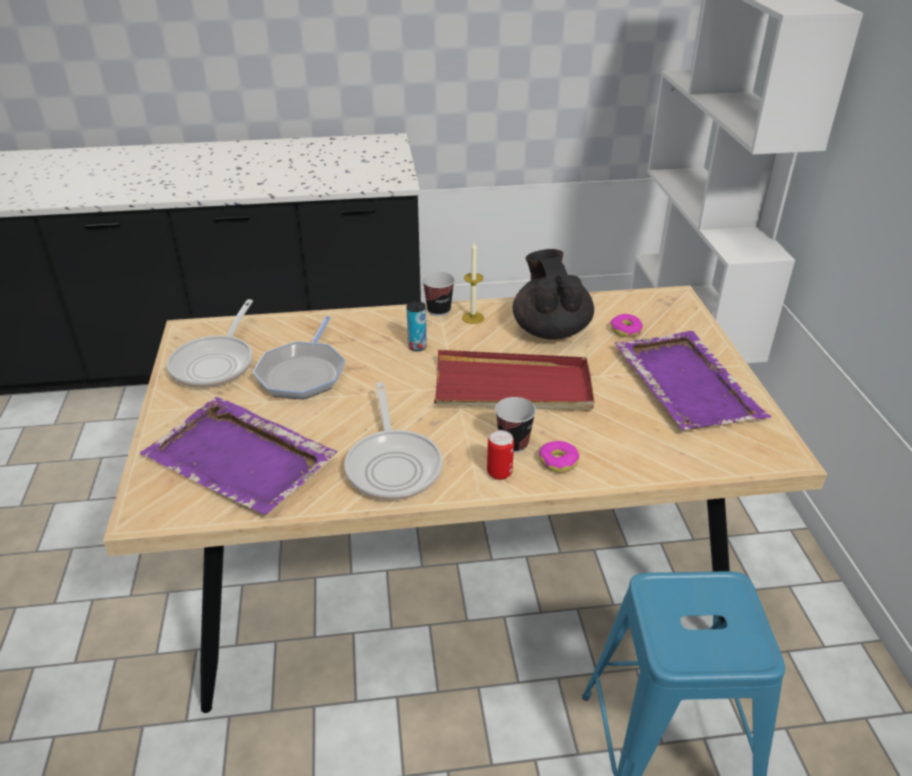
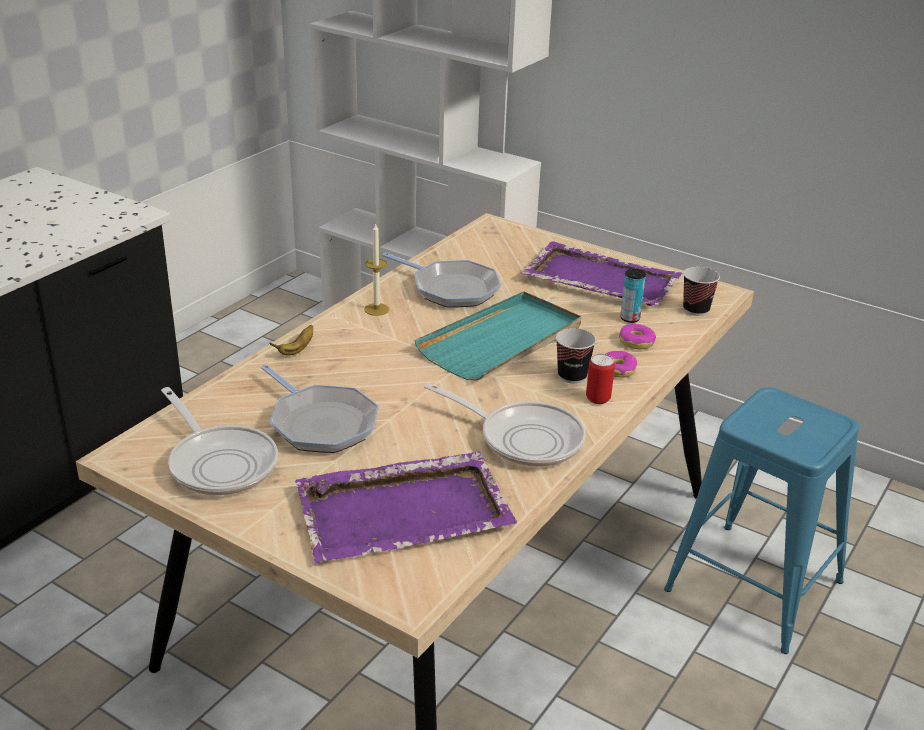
camera: 50 degrees left, 5 degrees down
can [406,301,427,351] -> can moved to [620,269,646,323]
cup [422,272,455,316] -> cup moved to [683,267,720,316]
red tray [434,350,594,412] -> turquoise tray [414,291,581,380]
black teapot [513,249,594,340] -> frying pan [382,253,501,308]
donut [610,314,643,337] -> donut moved to [619,324,656,349]
none -> banana [269,325,313,356]

